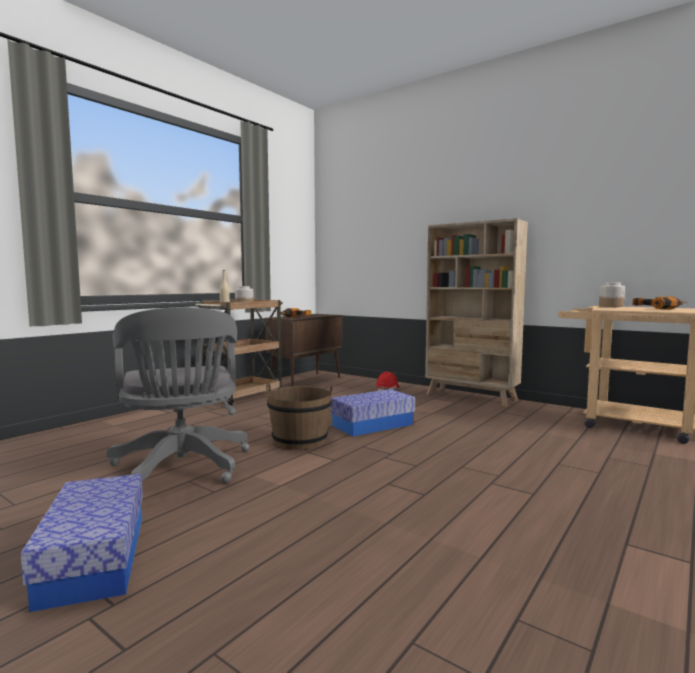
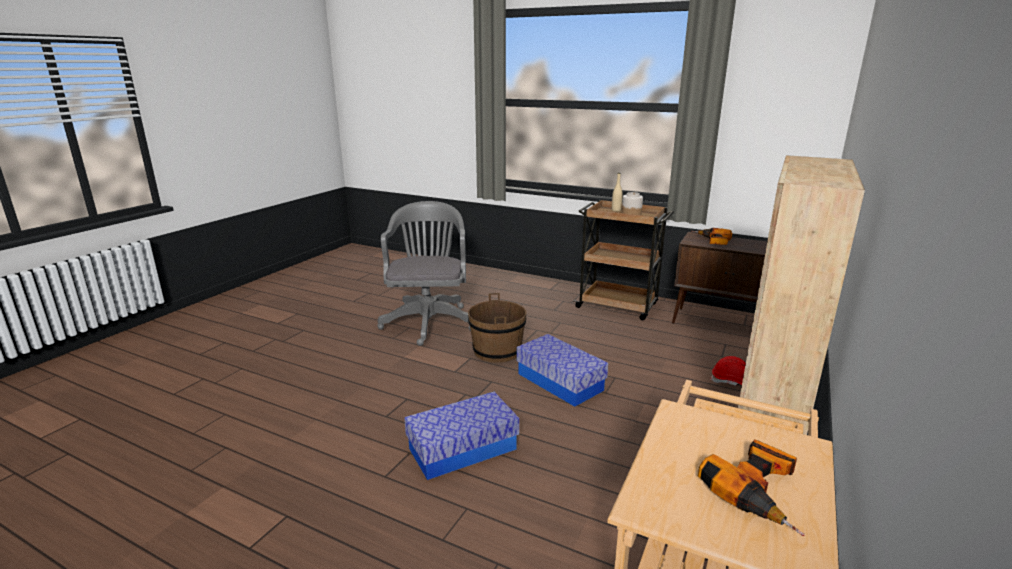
camera: 80 degrees right, 15 degrees up
storage box [21,474,143,612] -> storage box moved to [404,392,519,480]
grey office chair [107,307,250,483] -> grey office chair turned 120 degrees clockwise [377,201,471,346]
jar [599,283,625,307] -> none

